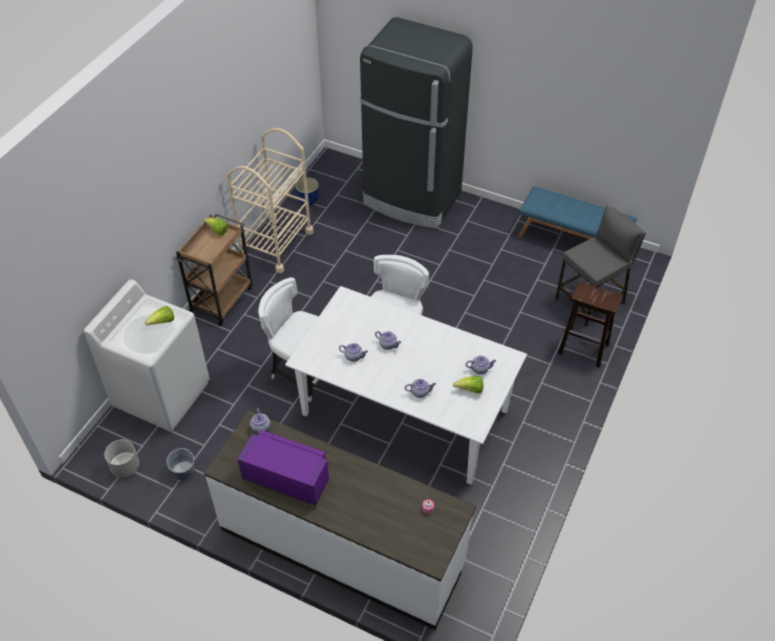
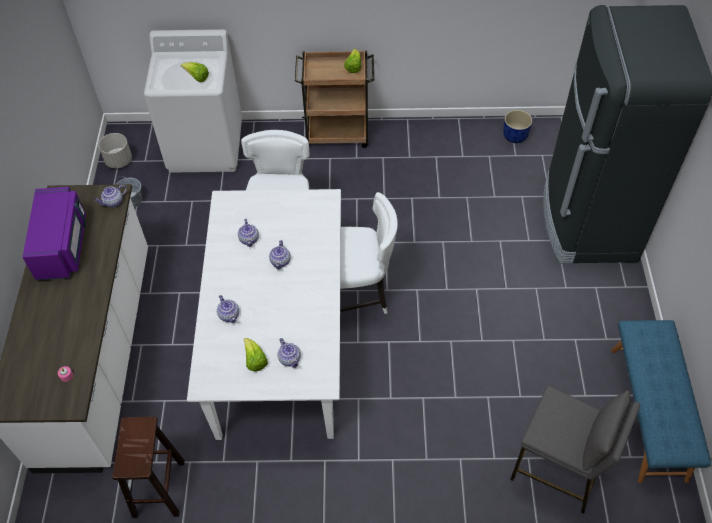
camera: 65 degrees right, 5 degrees up
beige cart [227,128,314,273] -> none
brown stool [558,281,622,368] -> brown stool moved to [112,417,185,518]

